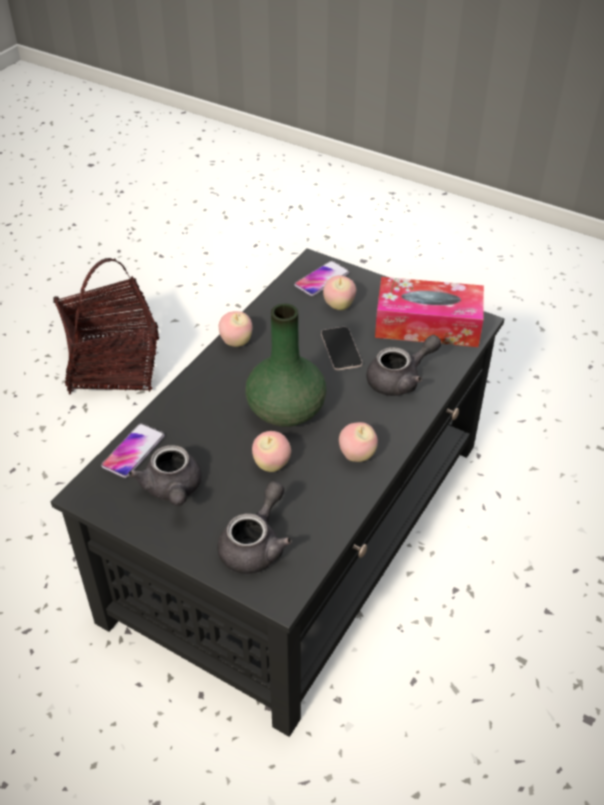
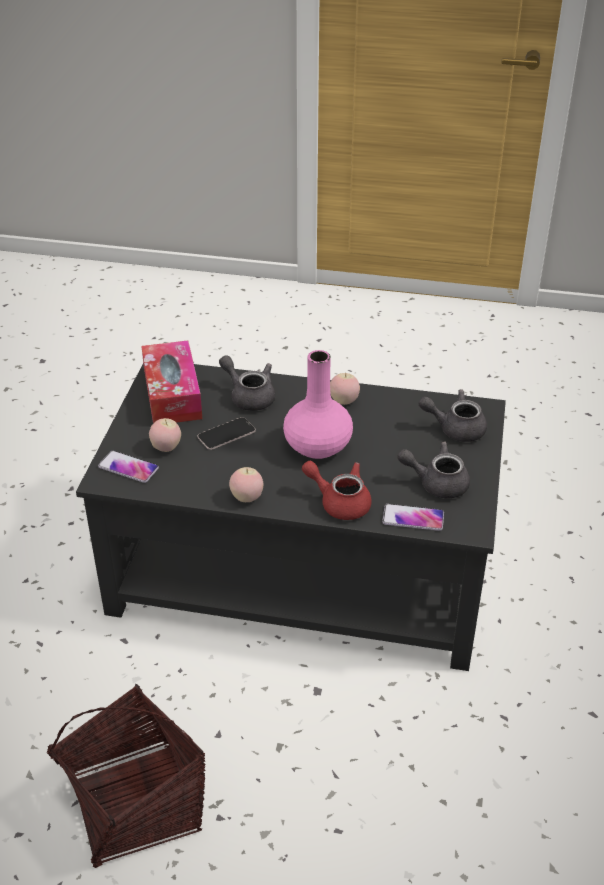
camera: 110 degrees left, 5 degrees down
grey teapot [129,445,202,506] -> grey teapot turned 135 degrees counterclockwise [397,442,470,499]
green vase [245,304,326,427] -> pink vase [283,350,353,459]
apple [252,431,291,472] -> none
none -> red teapot [302,461,372,520]

